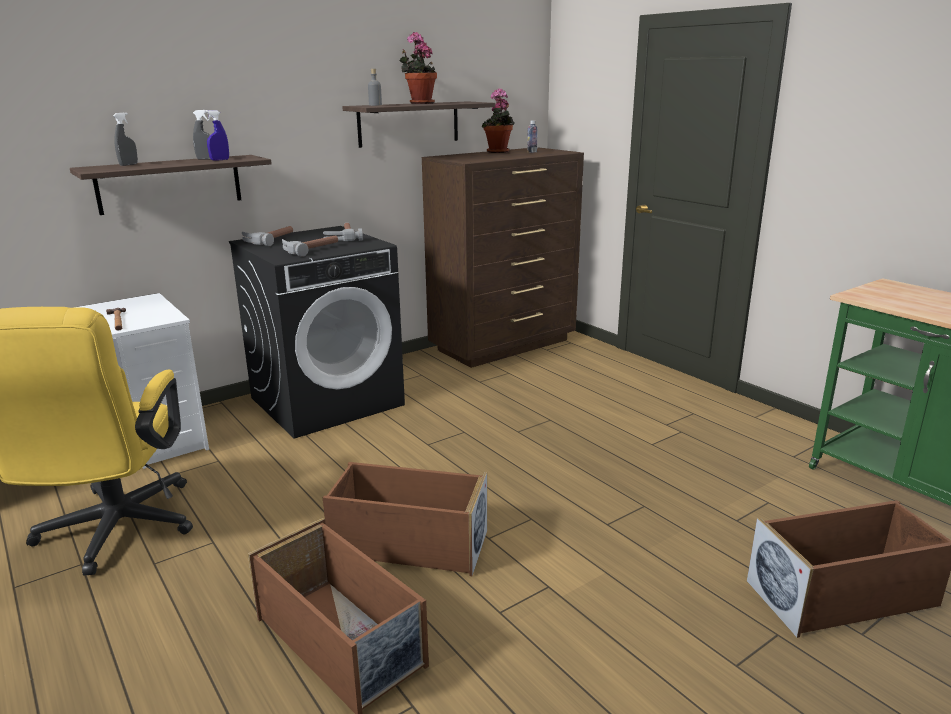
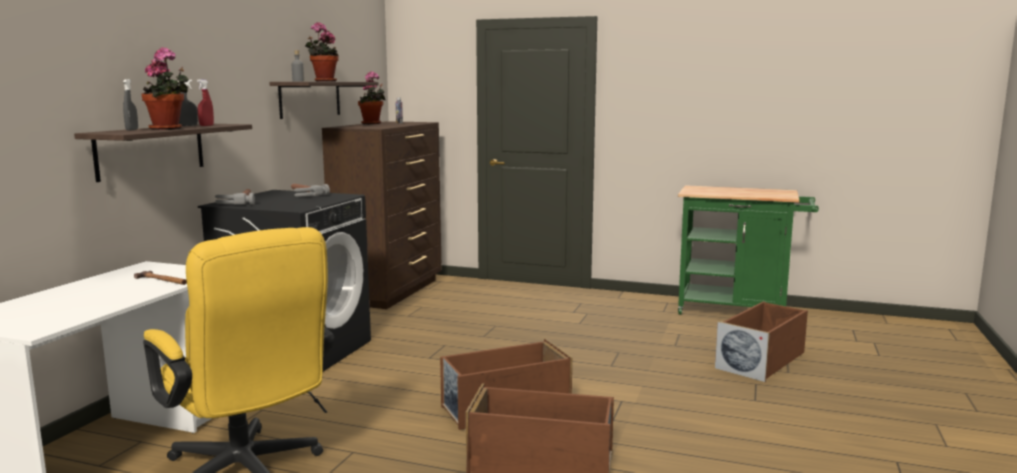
camera: 35 degrees left, 10 degrees down
blue spray bottle [205,110,229,160] -> red spray bottle [197,80,214,126]
hammer [282,236,338,257] -> none
none -> potted plant [141,47,189,130]

